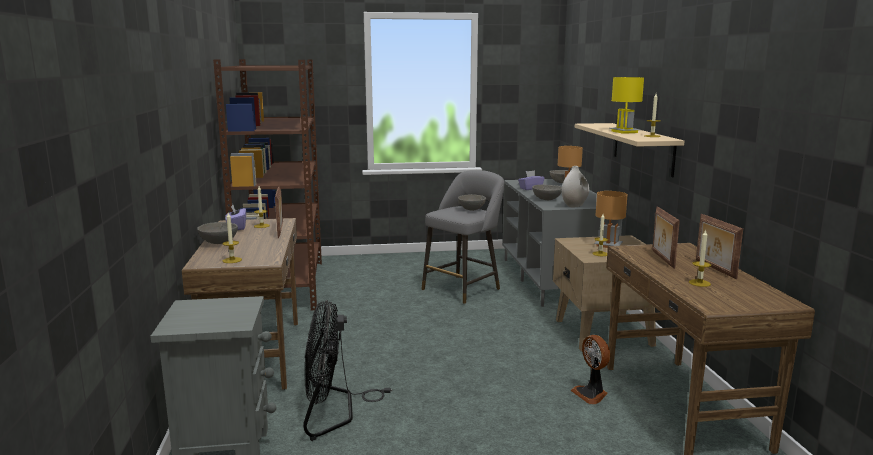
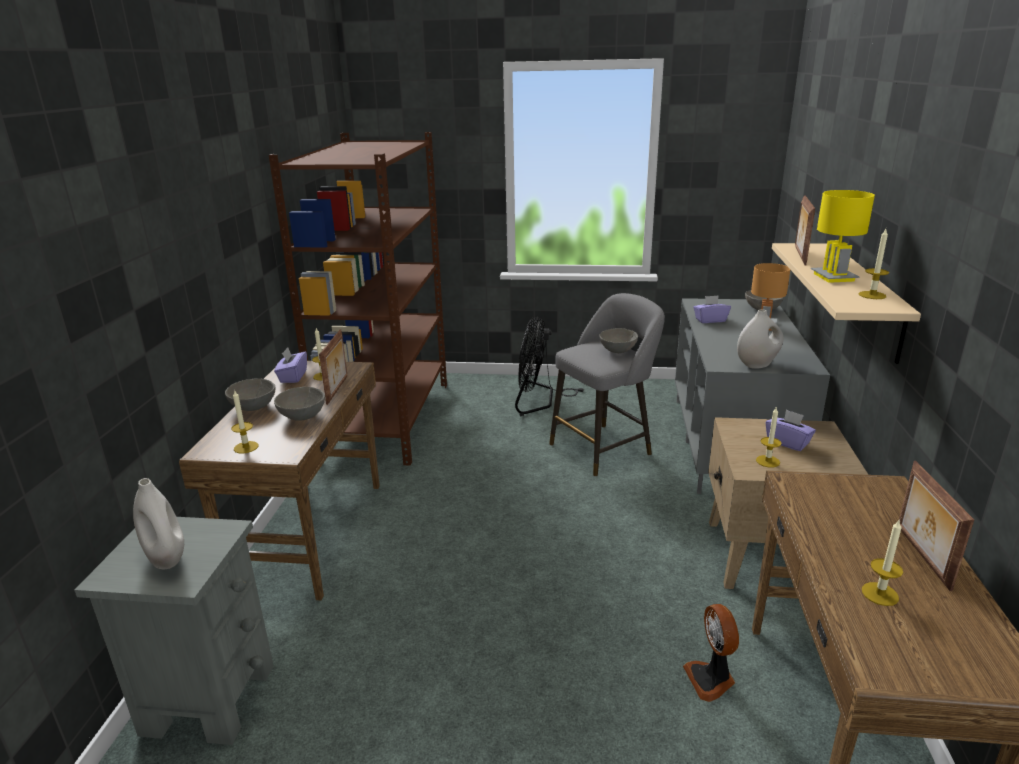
camera: 15 degrees right, 10 degrees up
black fan [303,300,393,441] -> black fan moved to [515,317,585,416]
grey bowl [532,185,562,200] -> grey bowl moved to [274,387,325,421]
brown table lamp [594,191,628,248] -> purple tissue box [766,410,816,451]
picture frame [653,206,680,269] -> picture frame moved to [795,195,815,266]
none -> white vase [133,478,184,569]

